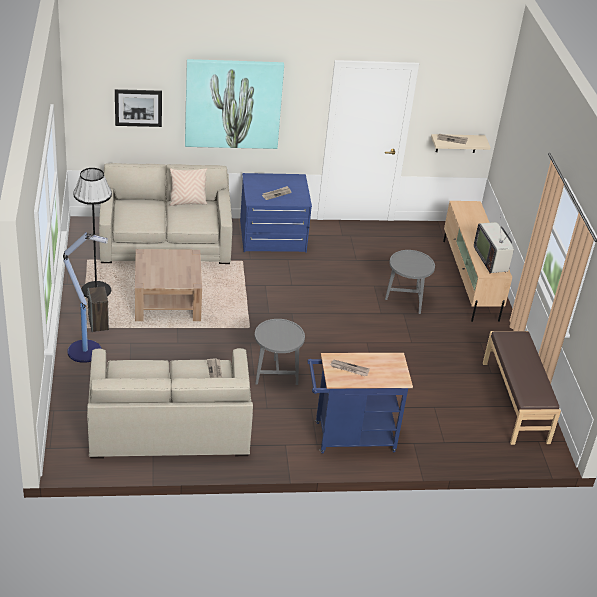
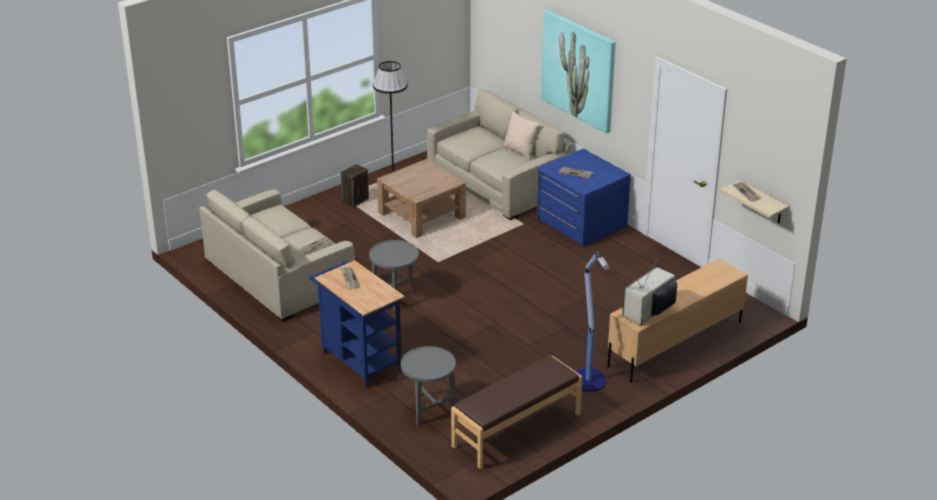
camera: 60 degrees right, 5 degrees down
floor lamp [63,232,108,363] -> floor lamp moved to [576,251,609,392]
picture [115,89,162,127] -> none
grey side table [385,250,435,314] -> grey side table moved to [401,346,457,425]

